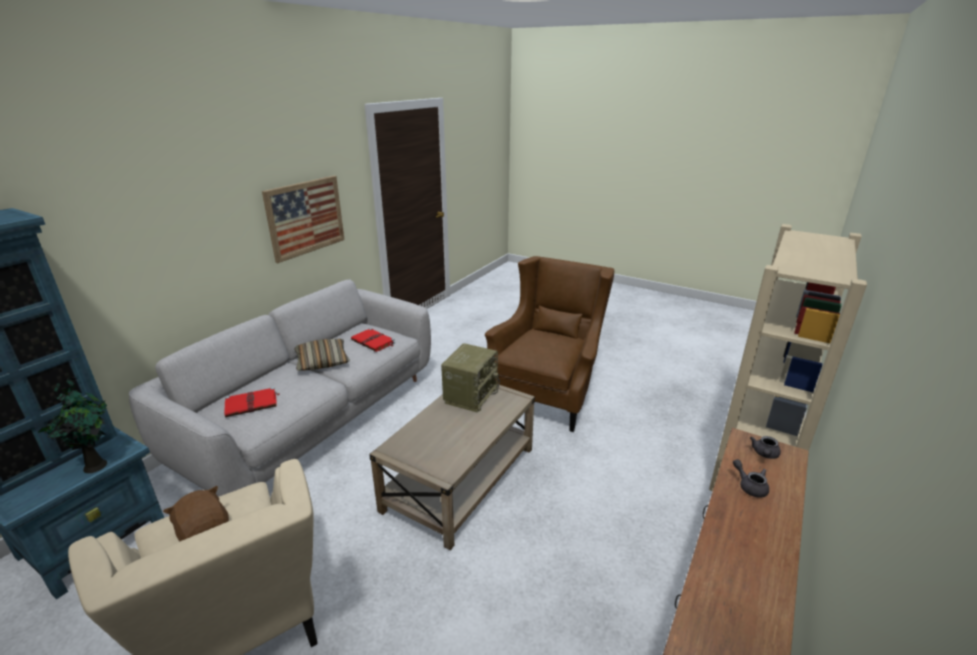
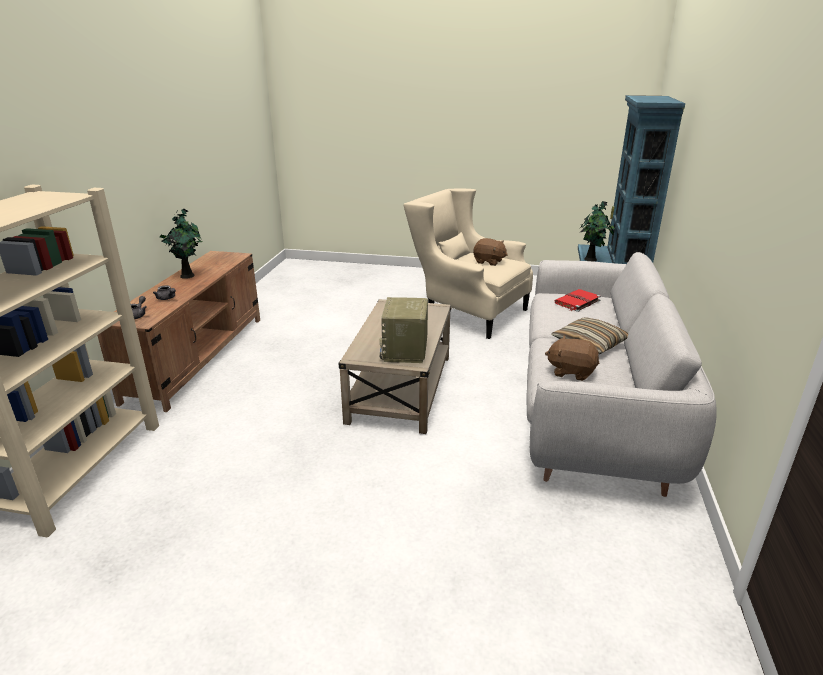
camera: 160 degrees right, 0 degrees up
picture [262,176,345,263] -> none
red book [351,328,395,352] -> brown plush toy [545,335,599,381]
brown armchair [485,256,614,432] -> none
none -> potted plant [160,209,202,279]

